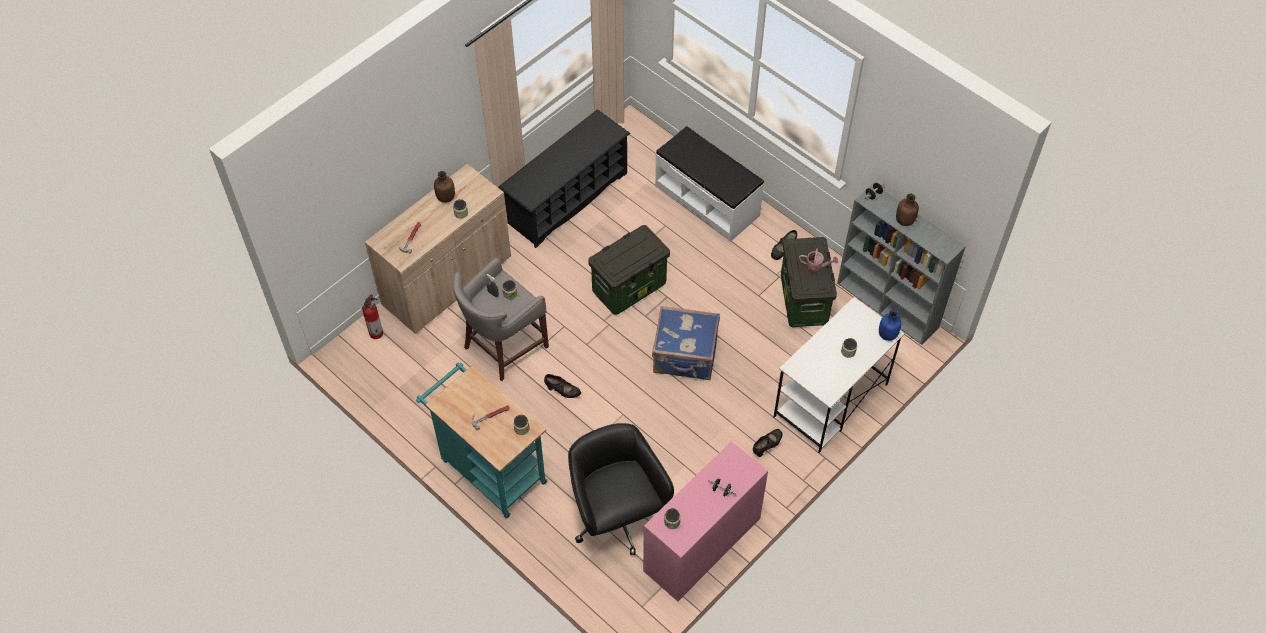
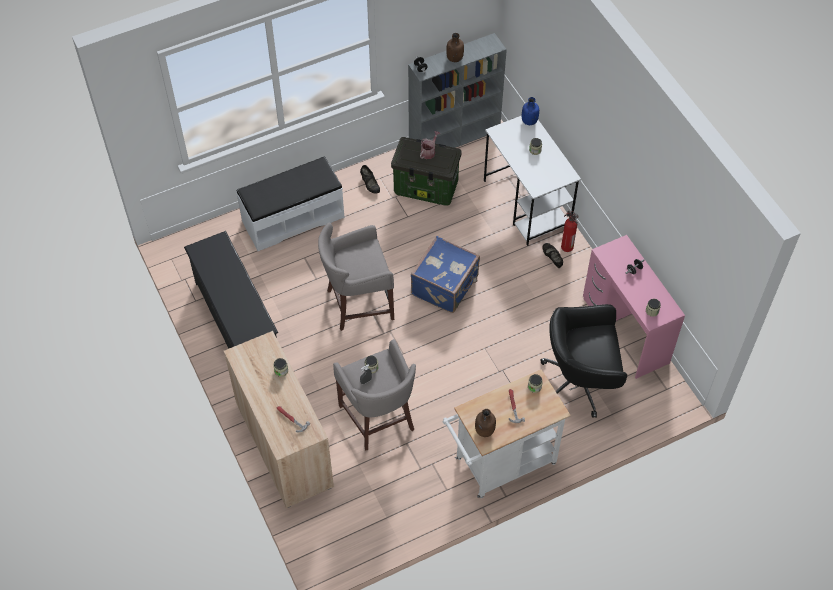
camera: 70 degrees left, 0 degrees up
fire extinguisher [361,294,383,339] -> fire extinguisher moved to [561,211,579,252]
turquoise cart [416,363,547,518] -> white cart [443,369,571,499]
brown bottle [434,171,455,203] -> brown bottle moved to [475,409,496,437]
black shoe [544,374,581,398] -> none
storage box [588,225,670,315] -> grey stool [318,223,394,331]

